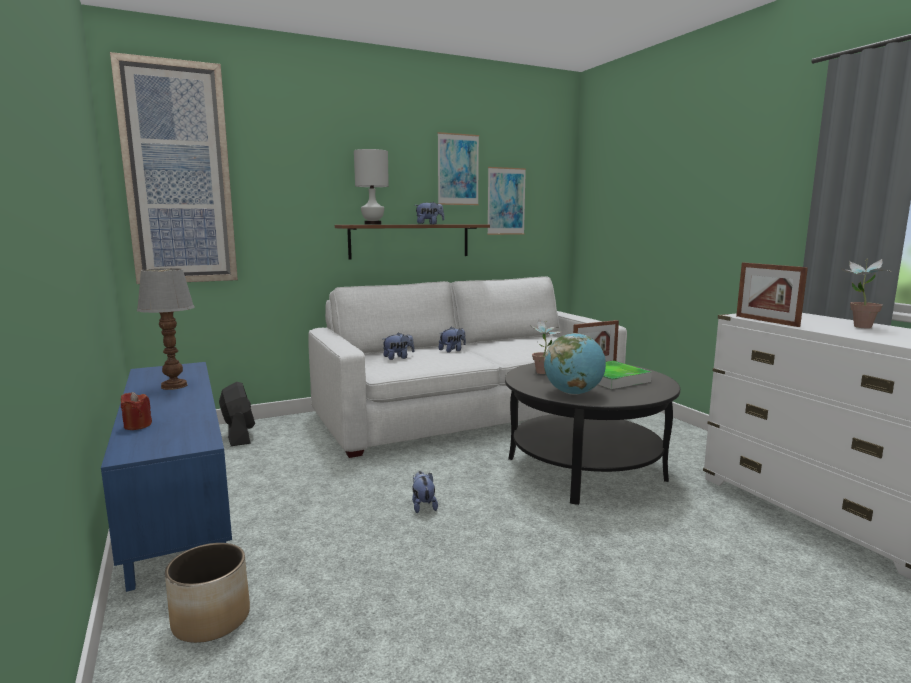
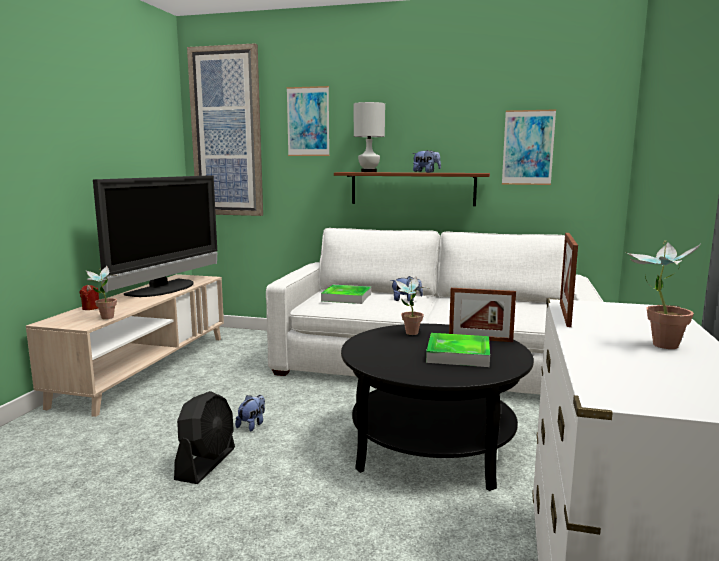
camera: 40 degrees right, 0 degrees up
blue tv stand [101,362,232,592] -> beige tv stand [26,274,224,417]
table lamp [137,268,194,390] -> television [93,175,217,297]
planter [165,543,250,643] -> none
black fan [219,382,255,446] -> black fan moved to [174,391,235,484]
plush toy [383,332,415,360] -> tray [321,285,371,304]
picture [437,132,479,205] -> picture moved to [286,86,330,156]
globe [544,333,606,395] -> none
none -> potted plant [86,266,119,319]

